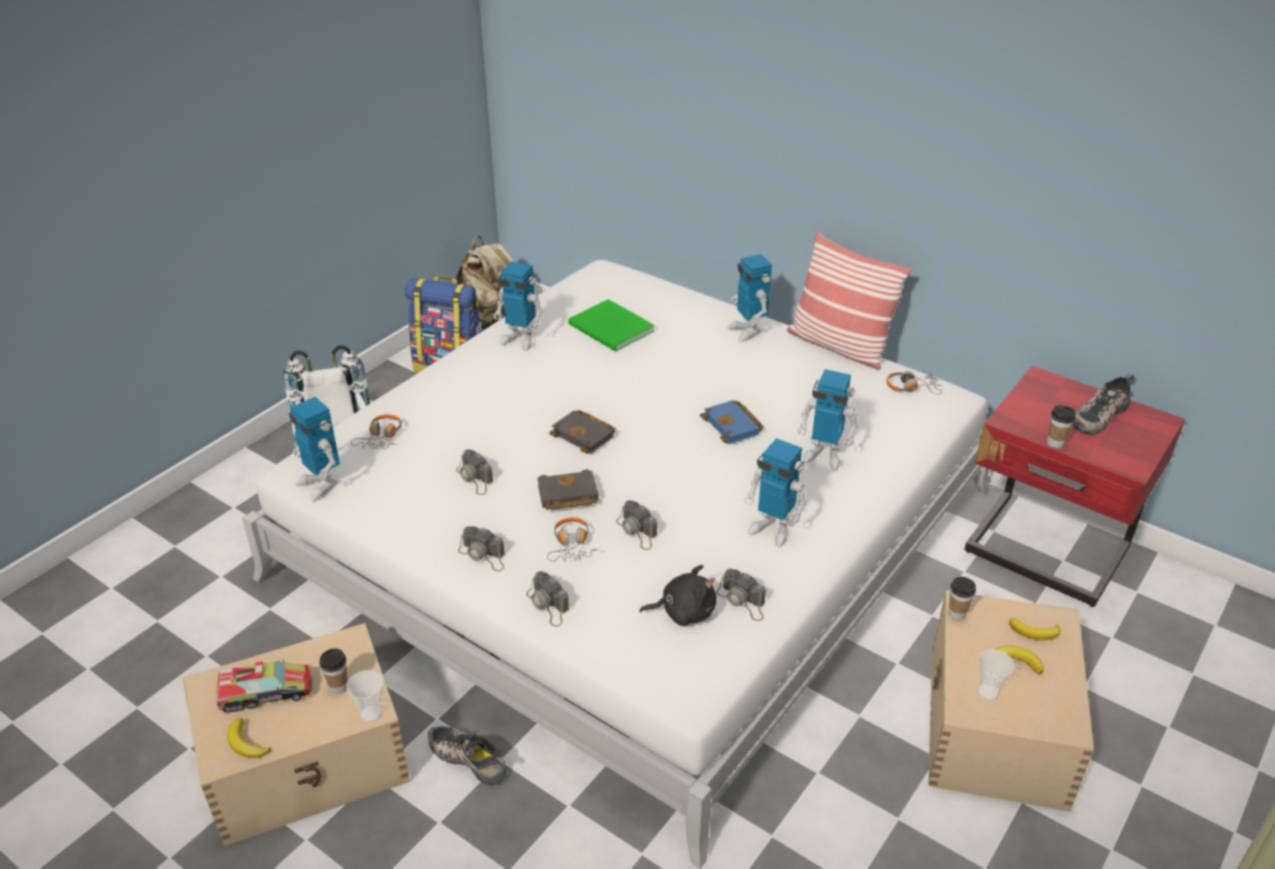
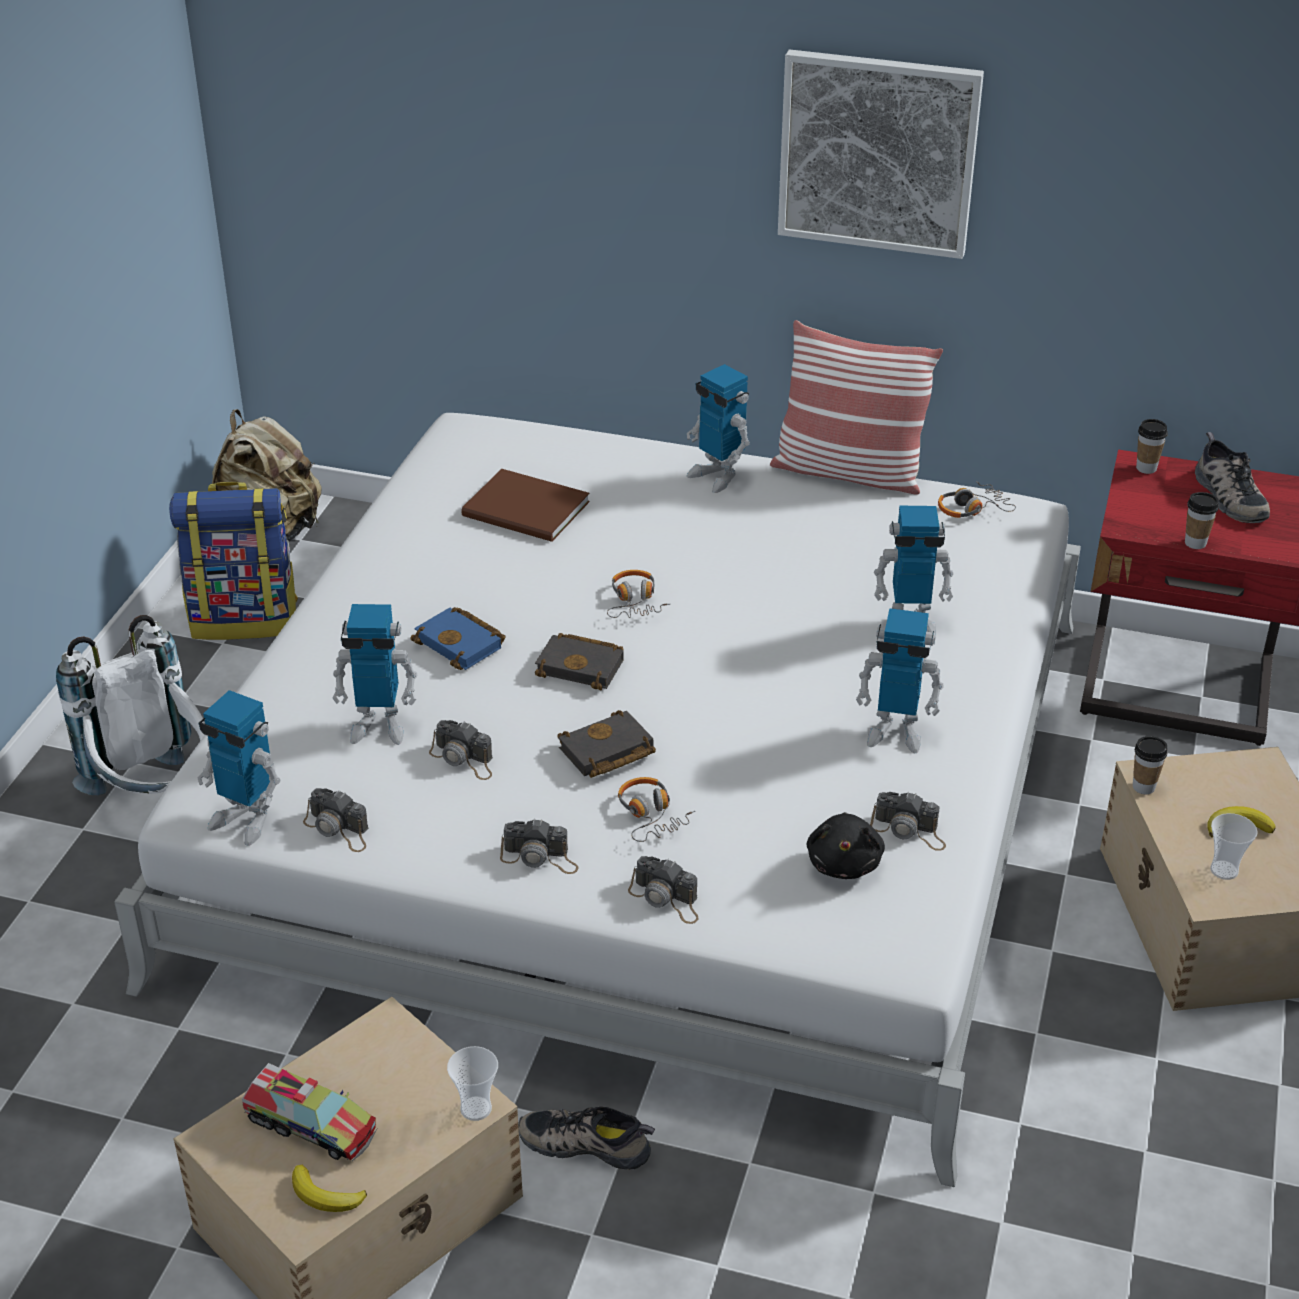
camera: 20 degrees left, 0 degrees up
toy truck [216,660,313,713] -> toy truck turned 60 degrees clockwise [242,1063,377,1161]
cup [319,648,348,695] -> cup moved to [1136,419,1168,474]
headphones [351,414,402,449] -> headphones moved to [607,570,671,618]
toy robot [493,261,543,351] -> toy robot moved to [333,604,417,745]
green book [568,299,655,352] -> brown book [461,469,590,542]
camera [616,500,657,550] -> camera moved to [303,788,368,852]
black plush toy [639,565,716,626] -> black plush toy turned 120 degrees clockwise [807,812,885,879]
blue book [700,400,764,444] -> blue book moved to [410,607,506,670]
banana [1009,618,1061,640] -> none
shoe [1073,374,1135,435] -> shoe turned 45 degrees counterclockwise [1195,432,1270,523]
none -> picture [778,49,984,259]

